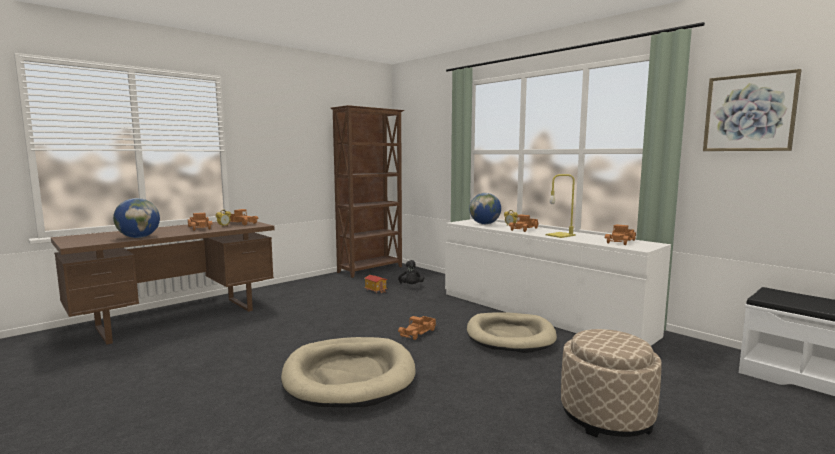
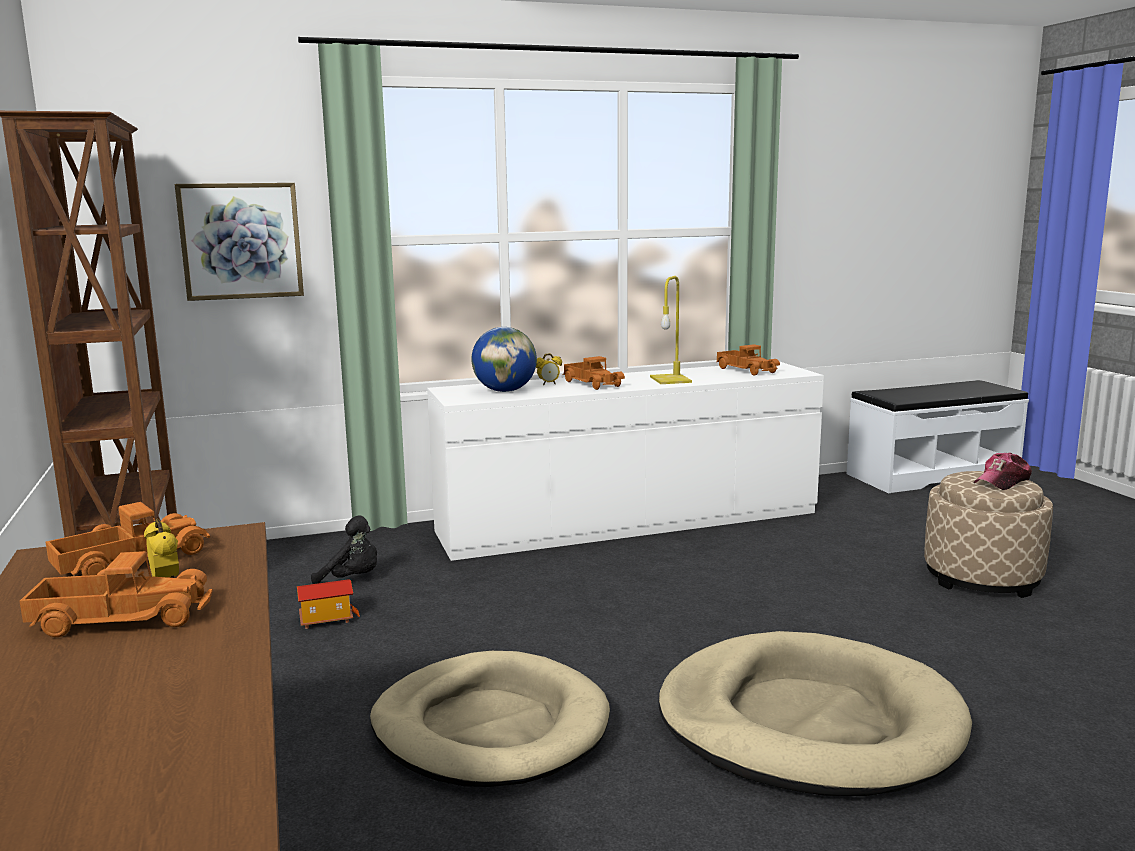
camera: 65 degrees left, 5 degrees up
globe [113,198,160,238] -> none
toy truck [398,316,437,340] -> none
beige dog bed [467,312,557,353] -> beige dog bed moved to [370,651,610,787]
picture [703,69,801,151] -> picture moved to [175,183,304,301]
none -> cap [974,452,1032,490]

